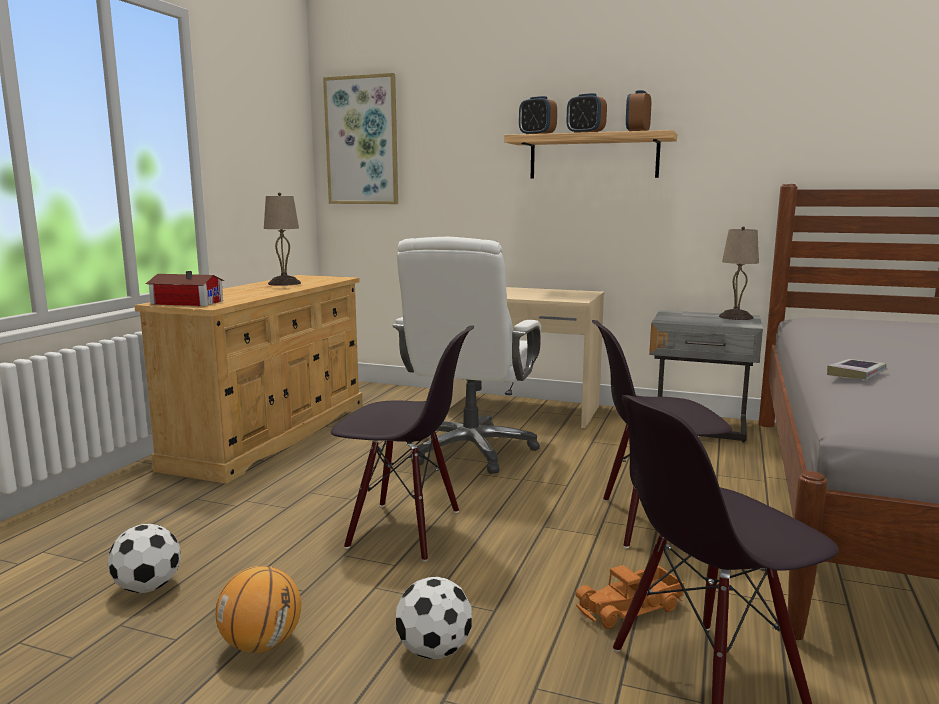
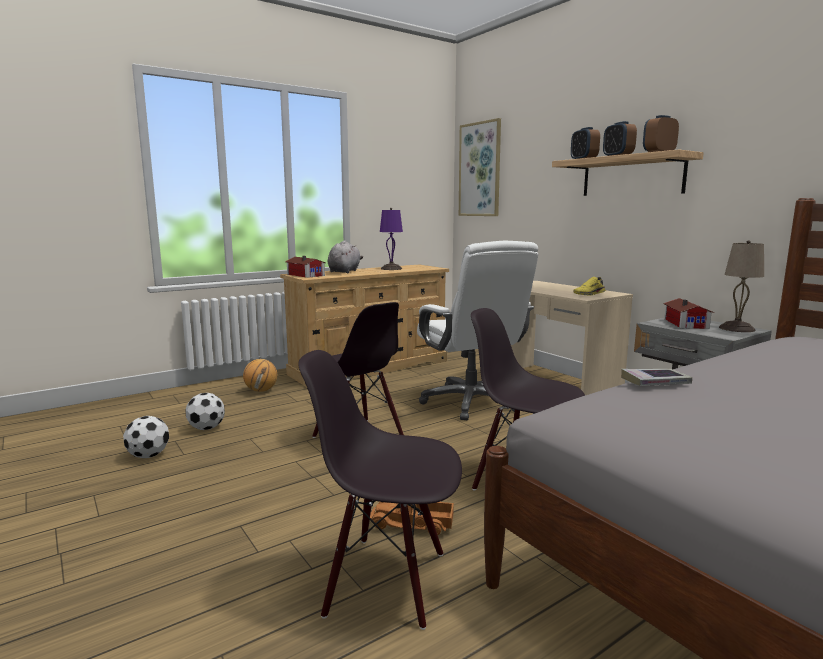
camera: 35 degrees right, 0 degrees up
basketball [216,566,301,653] -> basketball moved to [243,359,277,392]
beige table lamp [264,192,301,286] -> purple table lamp [380,208,403,270]
white office chair [393,237,541,474] -> white office chair turned 75 degrees counterclockwise [417,241,538,420]
football [396,577,472,659] -> football moved to [123,416,169,458]
none -> grey plush toy [328,240,363,273]
none -> yellow shoe [573,277,606,295]
none -> toy house [663,298,715,329]

